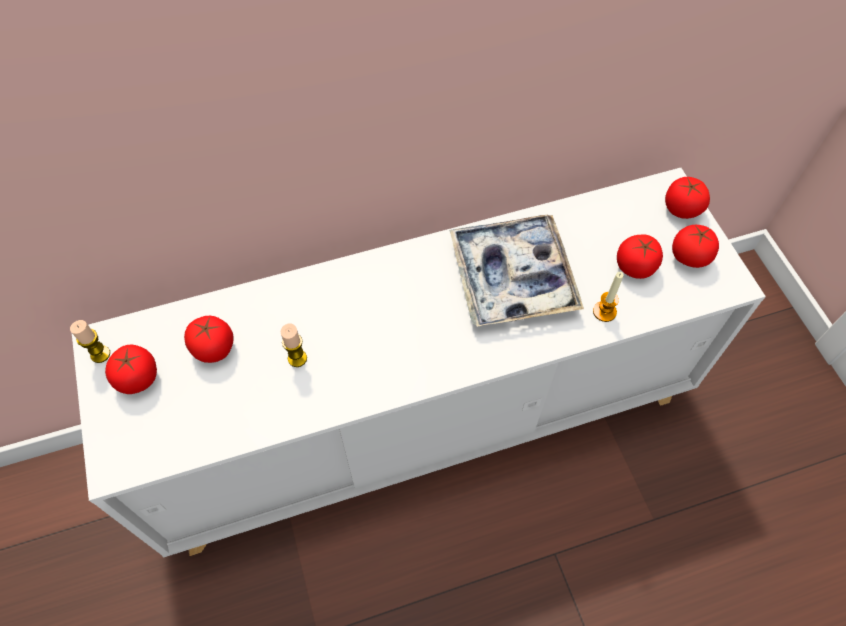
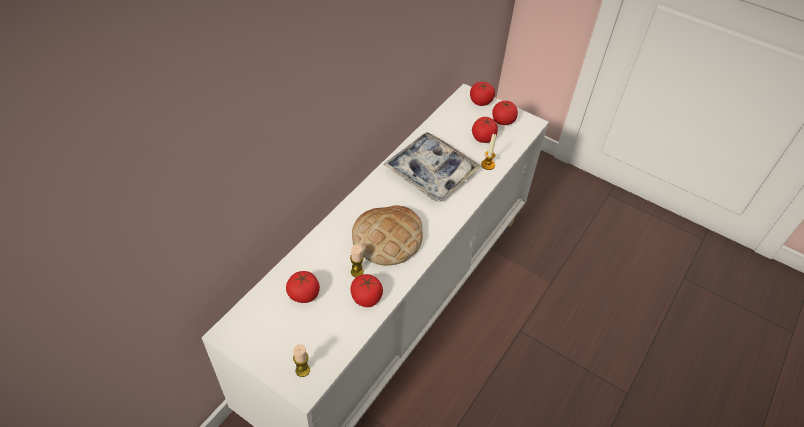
camera: 40 degrees left, 10 degrees down
candle [70,320,110,363] -> candle moved to [293,344,310,377]
tomato [105,345,157,394] -> tomato moved to [351,274,383,307]
none -> bread [352,205,423,265]

